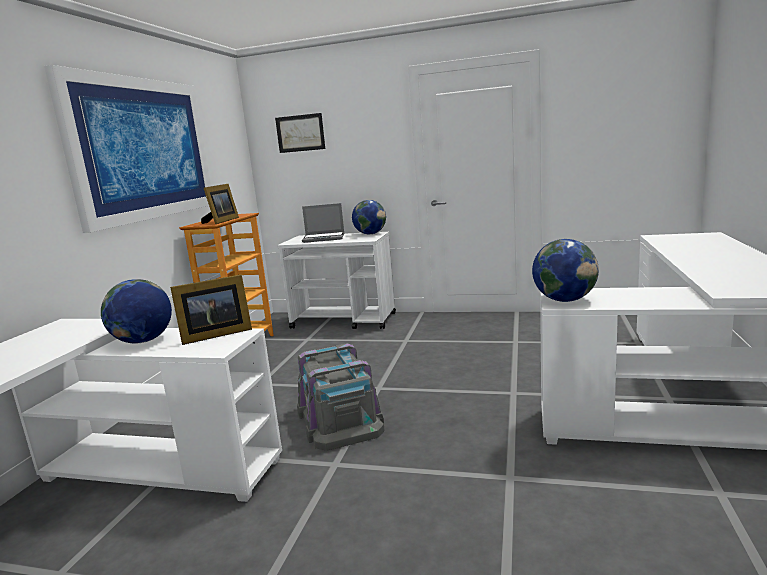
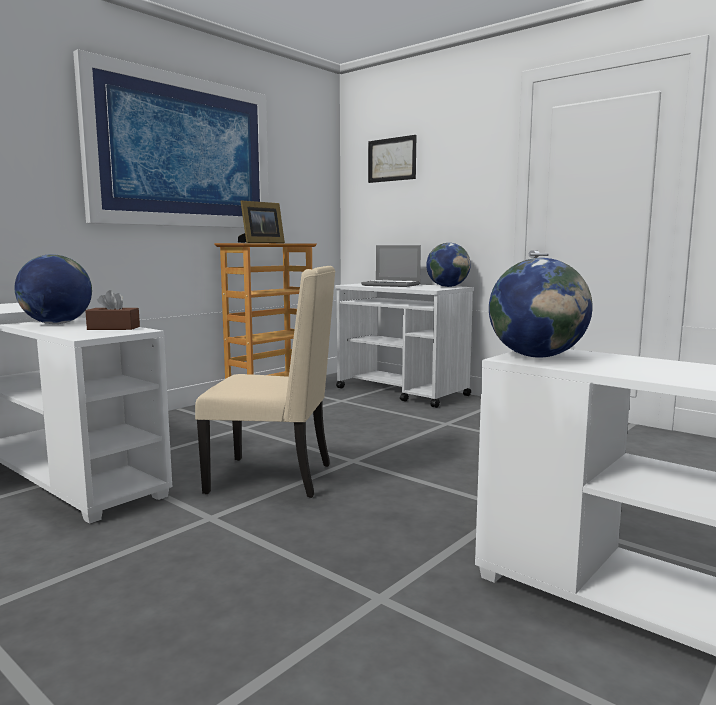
camera: 25 degrees right, 5 degrees down
picture frame [170,274,252,345] -> brown tissue box [85,290,140,330]
grey storage box [297,343,385,451] -> beige chair [195,266,336,498]

